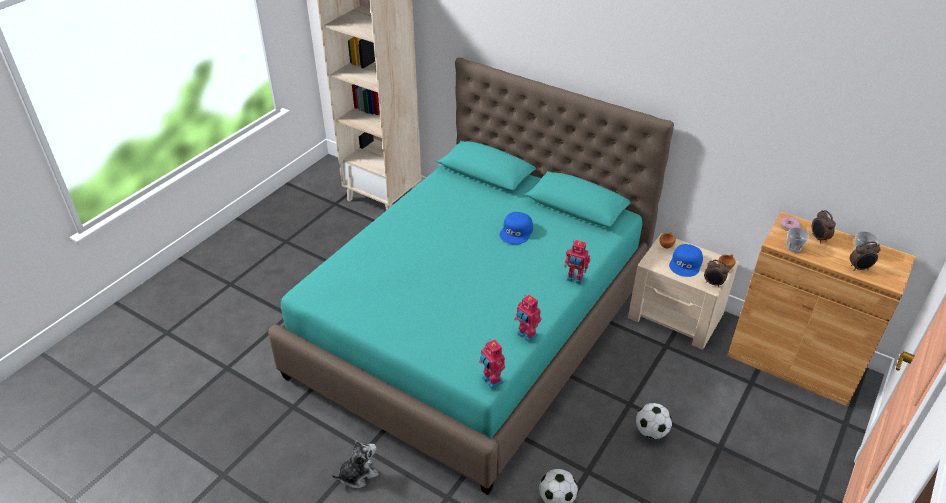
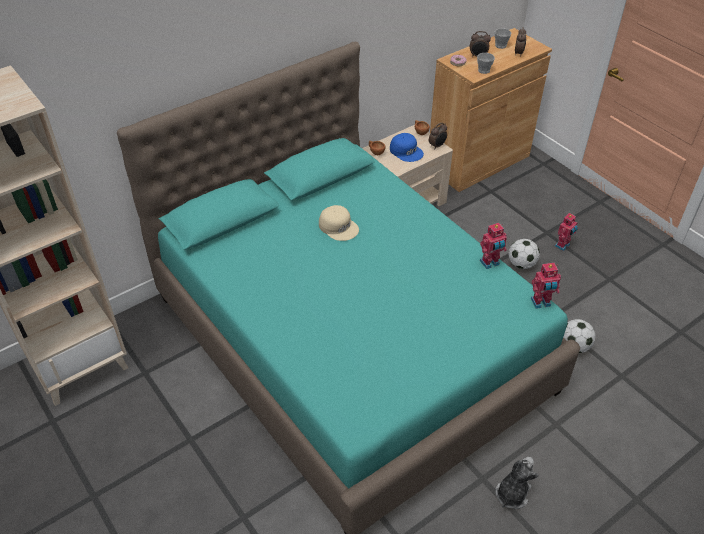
camera: 70 degrees left, 5 degrees up
plush toy [332,440,379,488] -> plush toy turned 45 degrees clockwise [495,457,539,509]
blue cap [499,212,533,245] -> beige cap [319,205,359,241]
toy robot [564,240,590,284] -> toy robot moved to [555,213,578,251]

